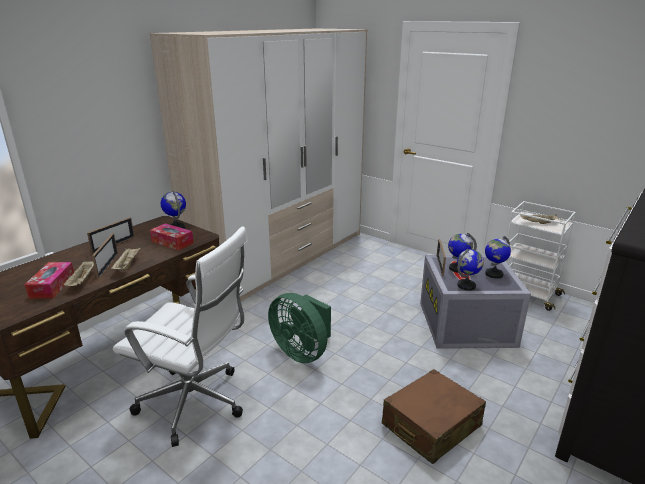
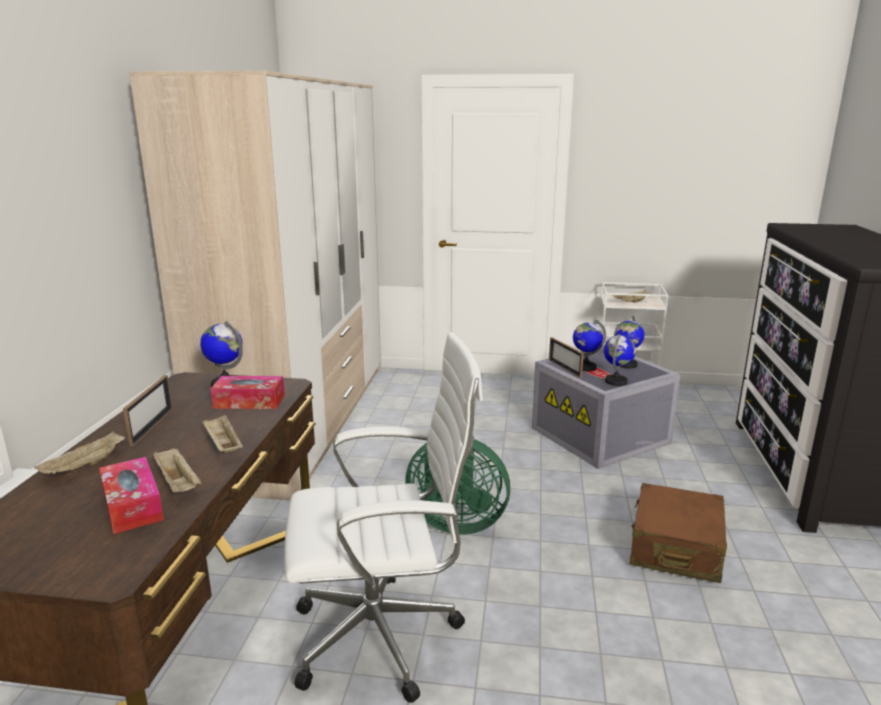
camera: 30 degrees left, 5 degrees down
picture frame [92,233,118,278] -> none
none -> beige tray [34,431,125,474]

